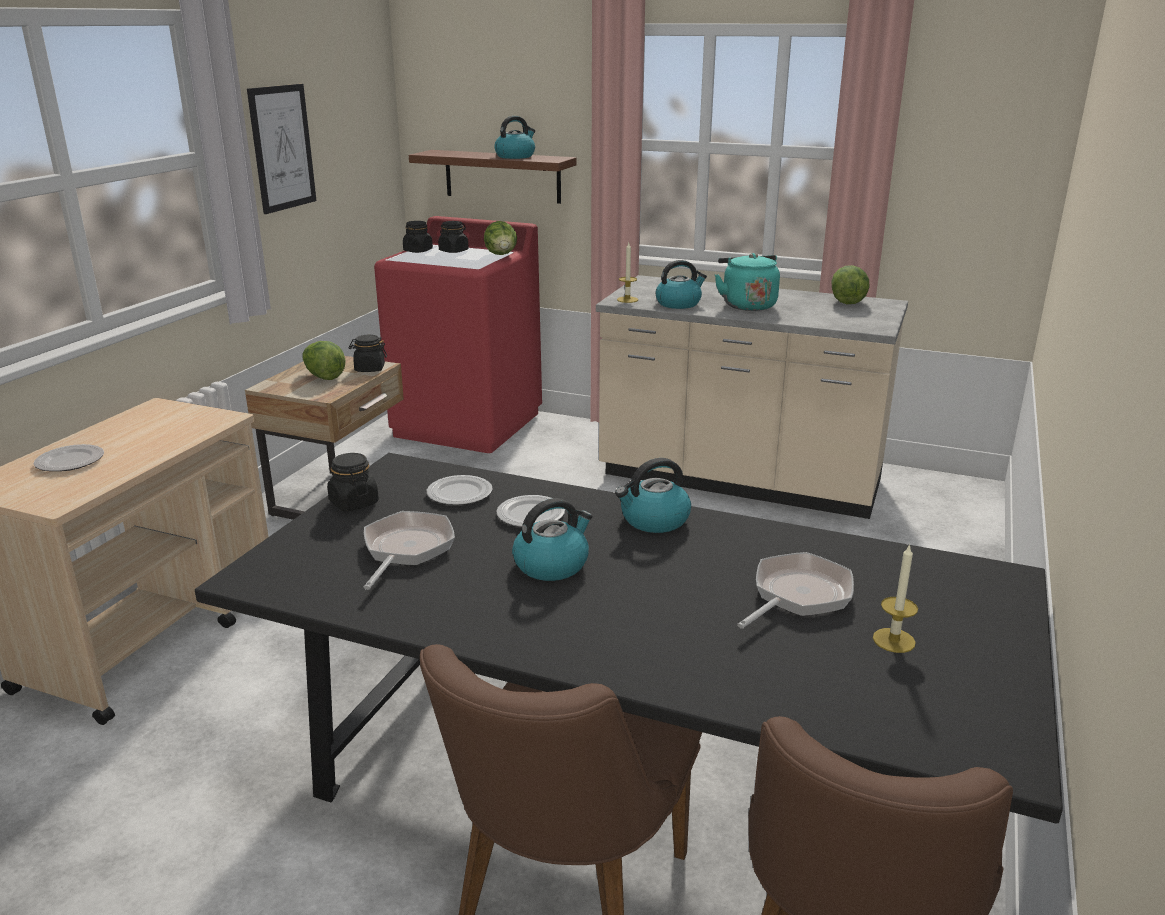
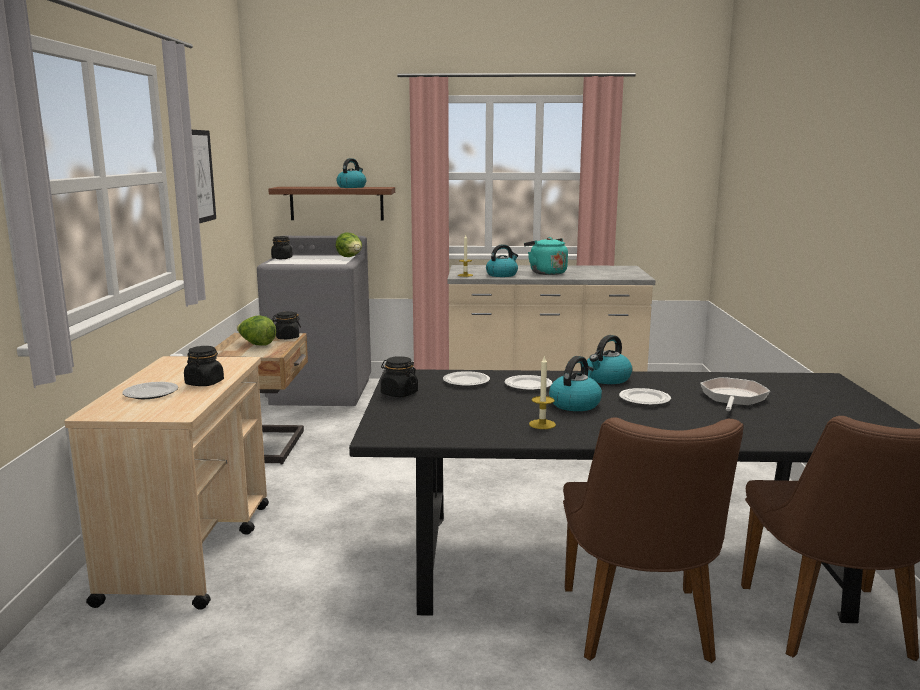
camera: 20 degrees left, 10 degrees down
frying pan [364,511,455,590] -> none
red washing machine [374,216,542,453] -> grey washing machine [257,236,371,406]
black jar [438,221,469,253] -> black jar moved to [184,346,224,386]
lettuce [831,265,869,304] -> none
candle [873,544,918,653] -> candle moved to [529,355,556,429]
none -> plate [619,388,671,406]

